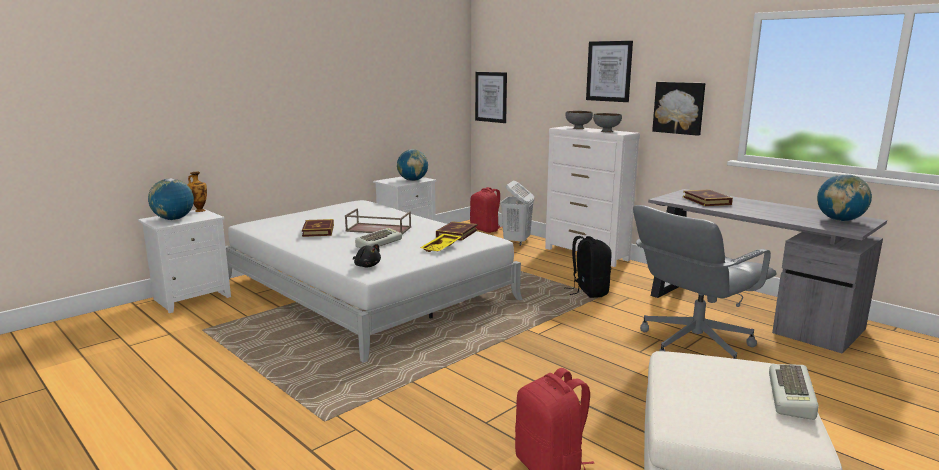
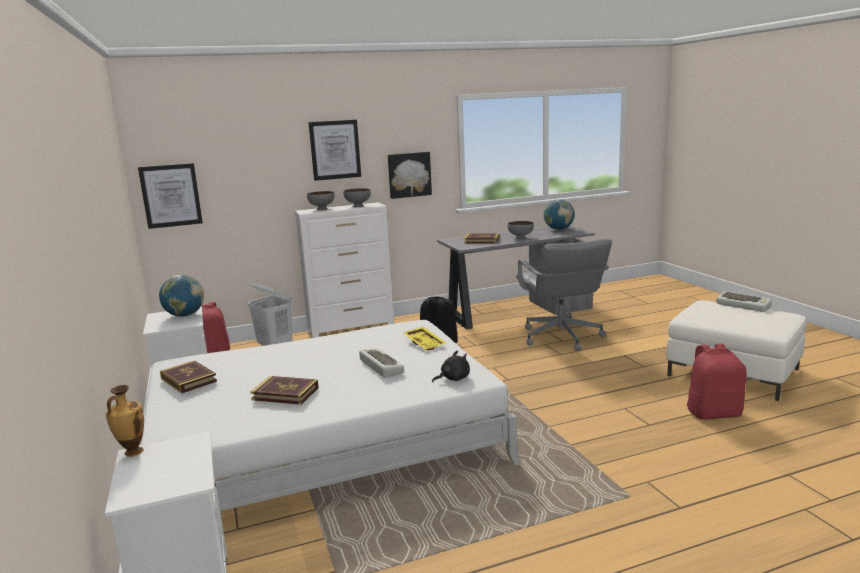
camera: 65 degrees left, 0 degrees up
globe [148,178,194,220] -> none
brown tray [345,209,411,235] -> none
book [436,221,477,241] -> book moved to [160,361,217,394]
none -> grey bowl [508,221,534,240]

